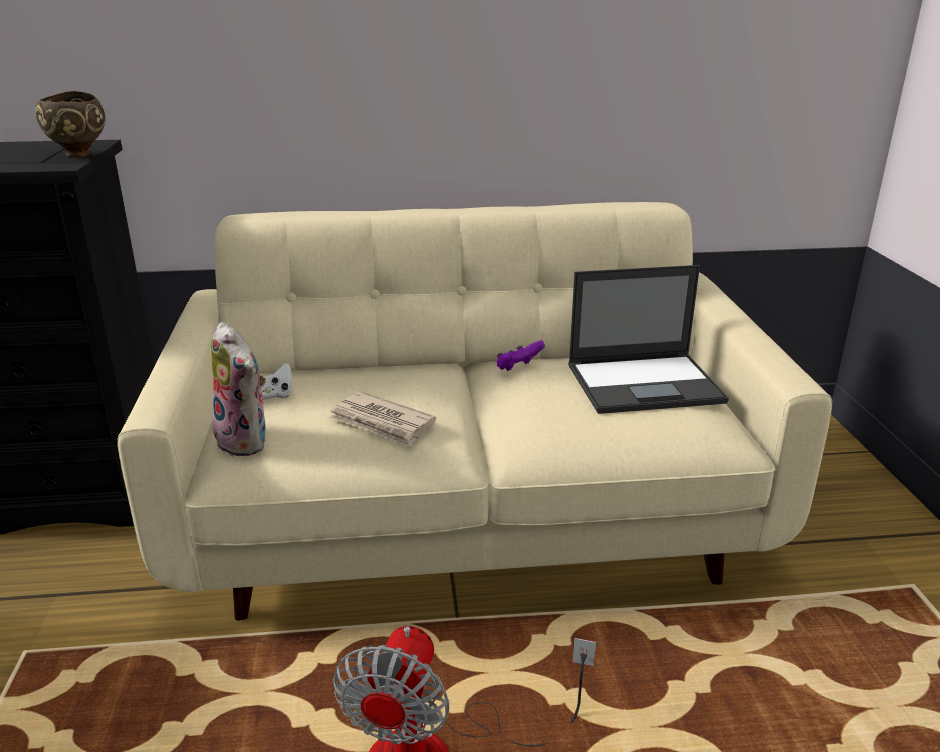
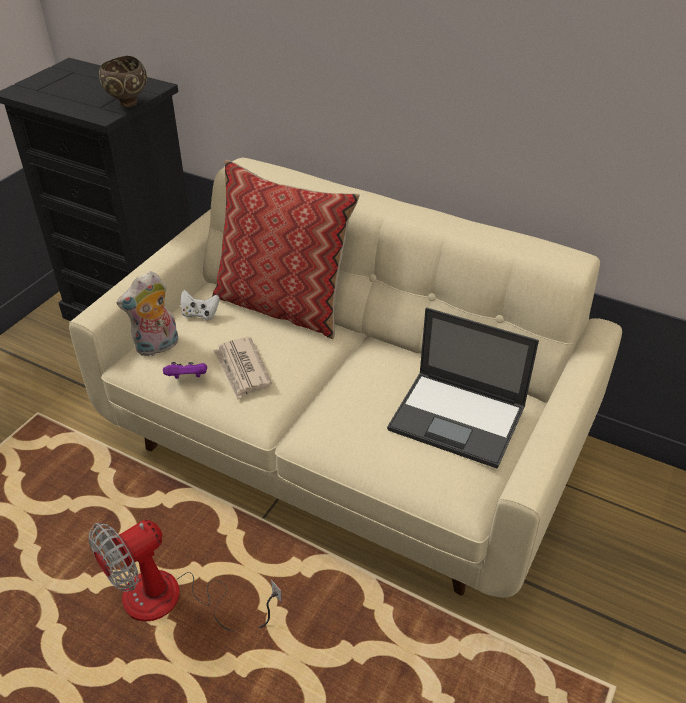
camera: 35 degrees right, 15 degrees up
plush toy [211,322,266,457] -> plush toy turned 60 degrees clockwise [117,271,178,356]
purple game controller [497,340,545,371] -> purple game controller moved to [163,362,207,379]
none -> pillow [212,160,360,339]

